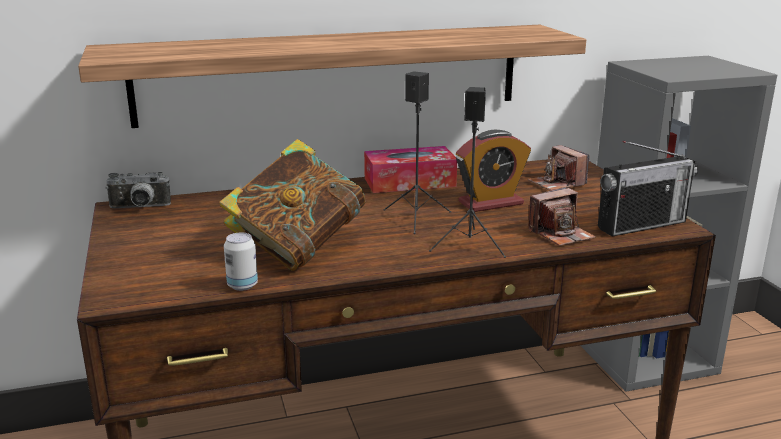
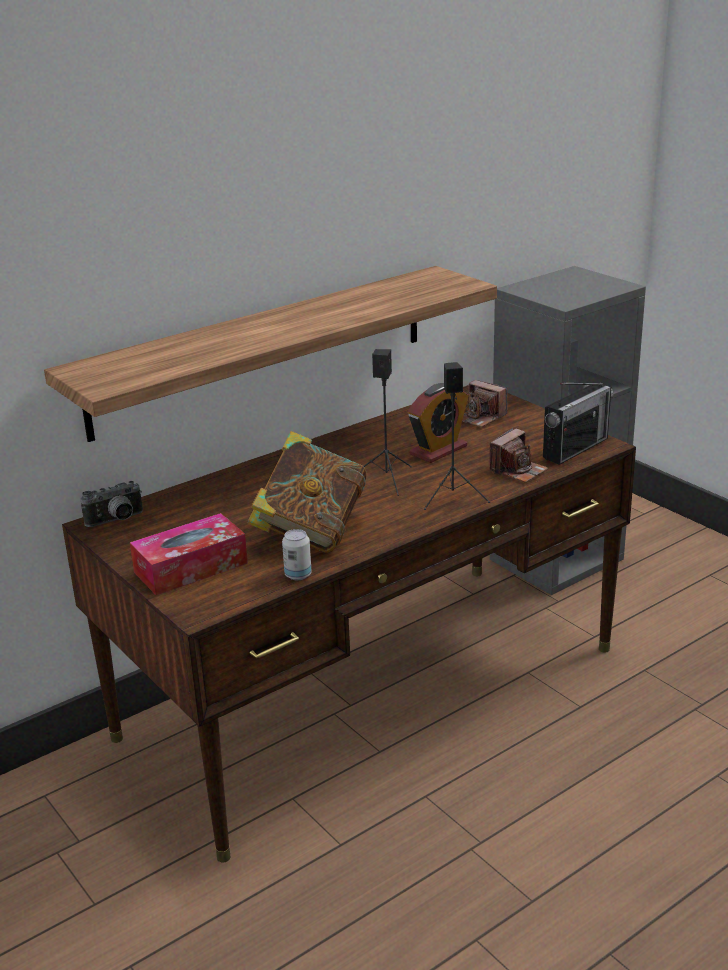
camera: 20 degrees left, 5 degrees up
tissue box [364,146,457,193] -> tissue box moved to [130,513,248,595]

